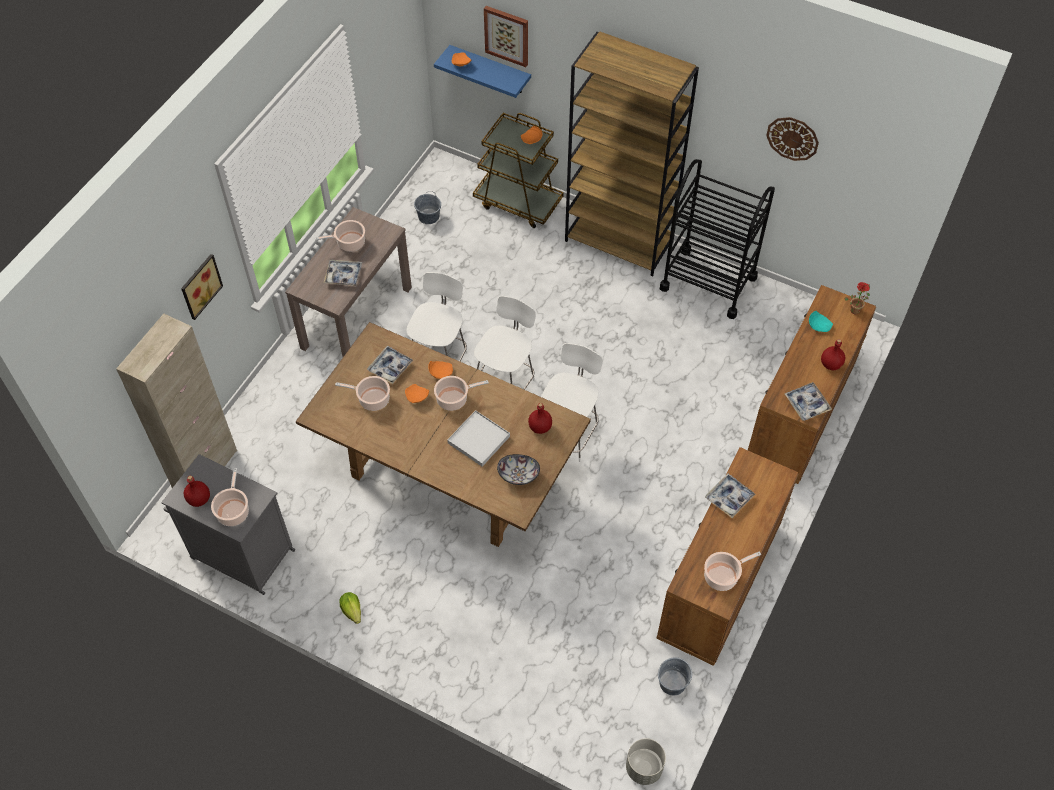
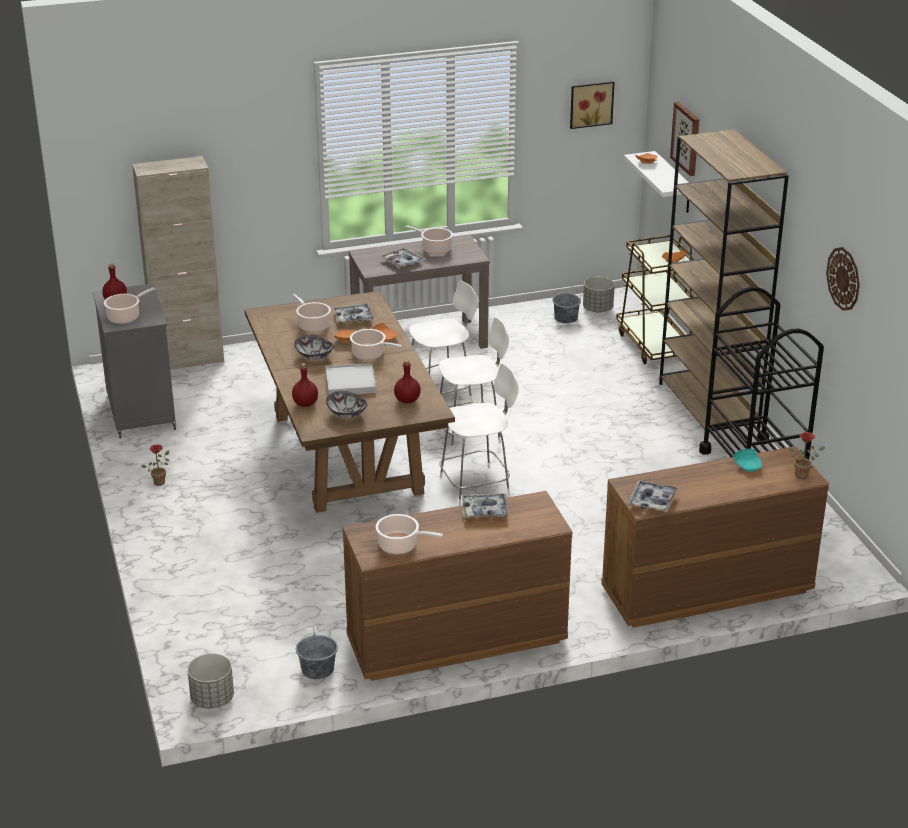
camera: 45 degrees right, 25 degrees down
picture [181,254,223,320] -> picture moved to [570,81,615,129]
lettuce [340,592,361,624] -> potted plant [141,445,169,486]
blue shelf [434,45,531,98] -> white shelf [624,151,689,213]
red bottle [821,339,845,370] -> red bottle moved to [292,363,318,407]
none -> bowl [294,335,334,360]
none -> grey planter [583,277,615,313]

